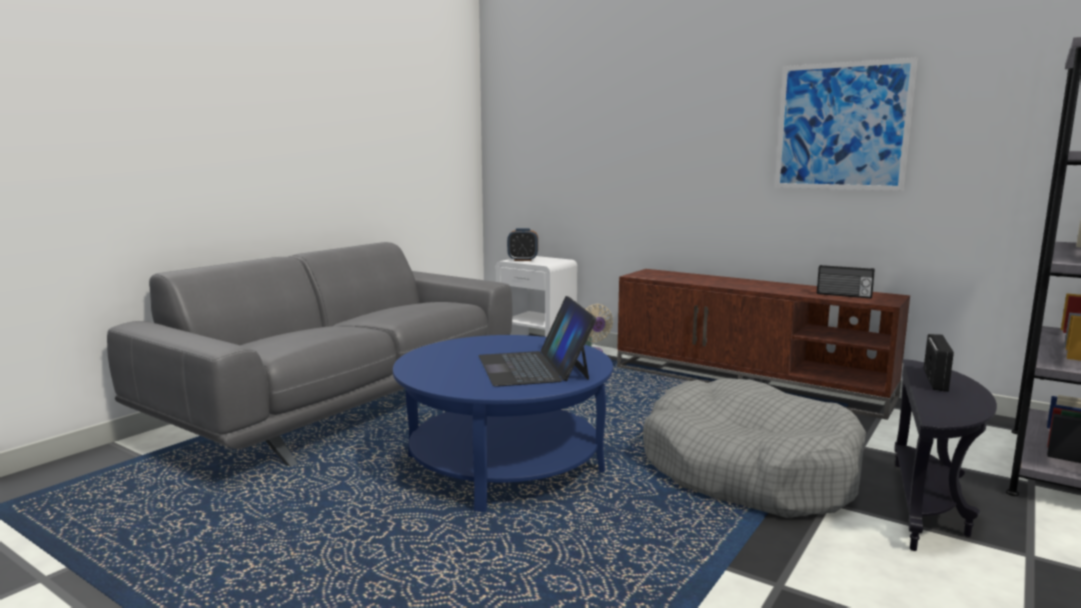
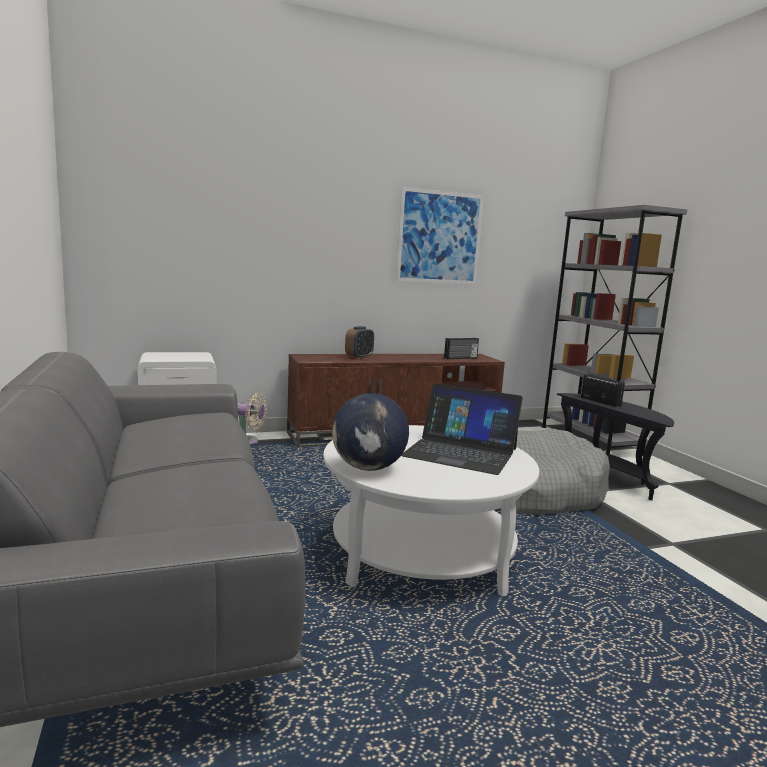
camera: 55 degrees left, 0 degrees up
blue coffee table [393,335,613,512] -> white coffee table [324,425,539,596]
alarm clock [507,228,538,261] -> alarm clock moved to [345,326,374,359]
none -> globe [332,393,409,471]

